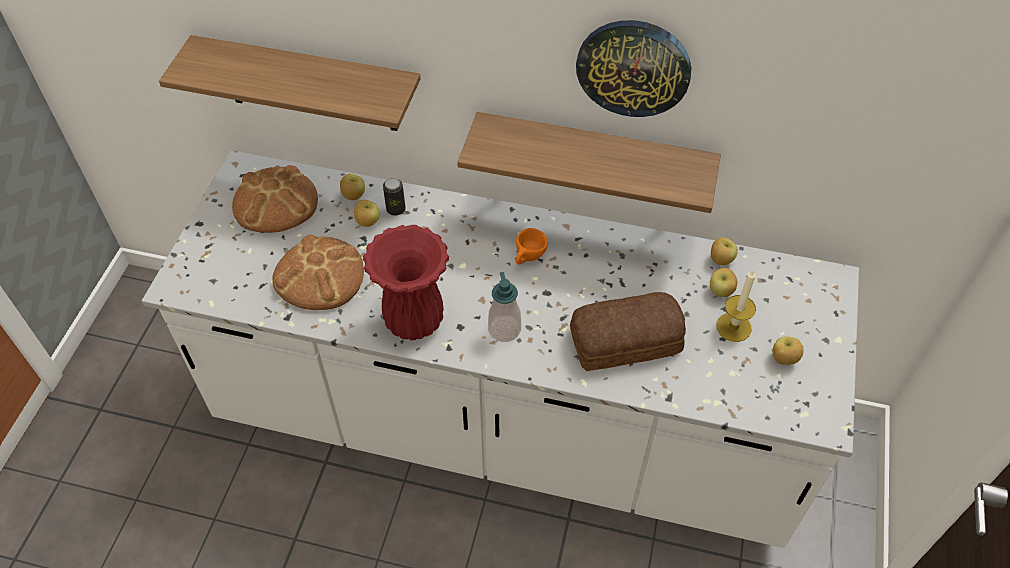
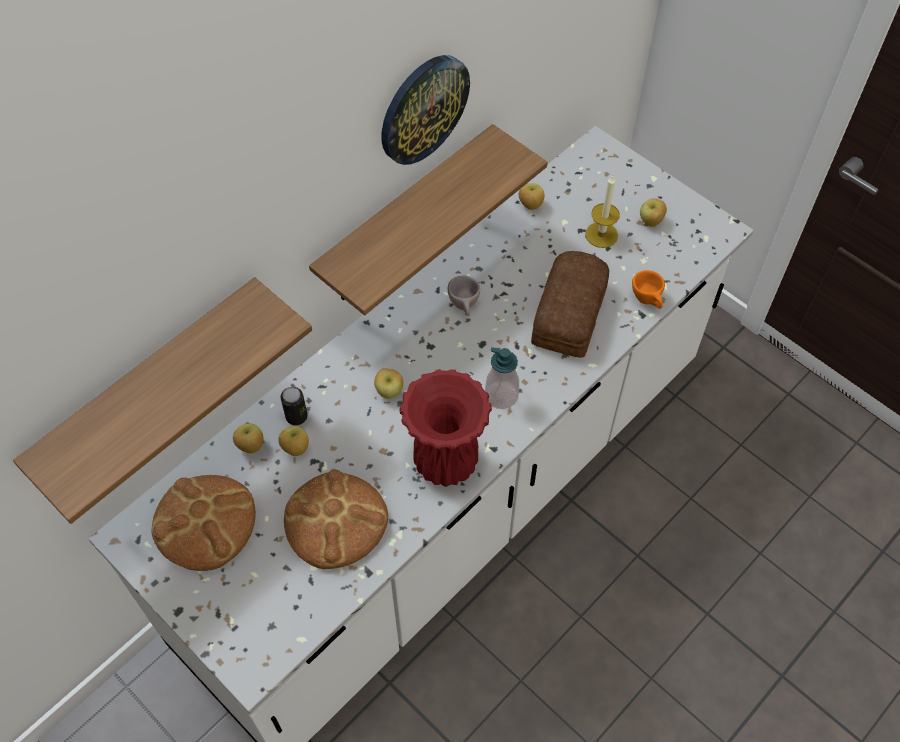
camera: 60 degrees left, 5 degrees up
orange cup [516,228,548,265] -> orange cup moved to [632,270,665,309]
apple [710,268,737,297] -> apple moved to [374,369,403,399]
none -> beige cup [447,276,480,316]

